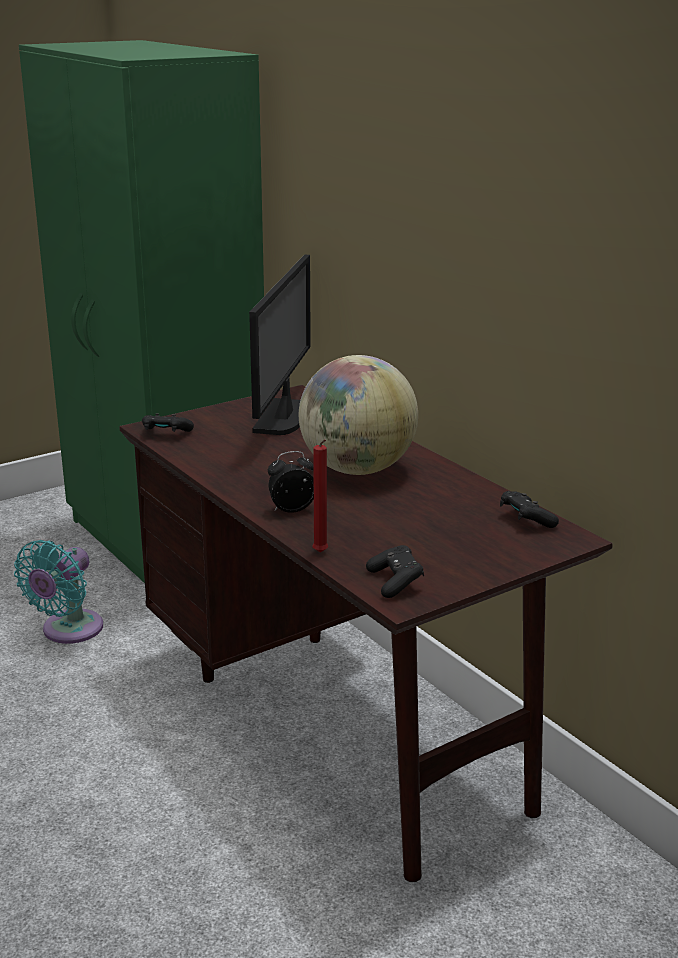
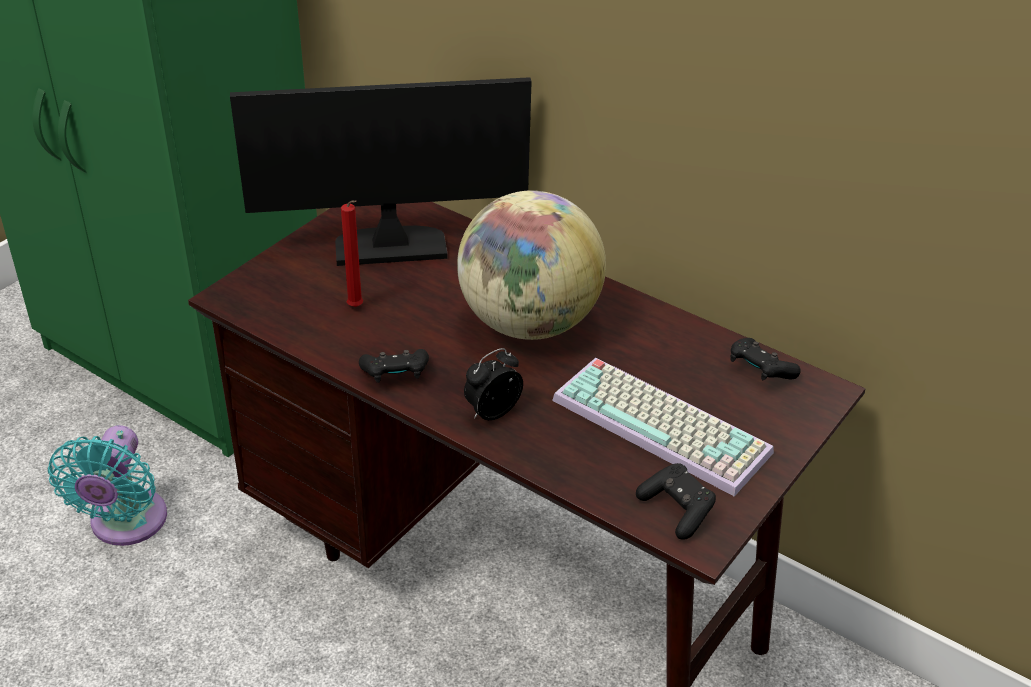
camera: 20 degrees left, 15 degrees up
black game controller [142,413,194,432] -> black game controller moved to [359,349,429,383]
monitor [249,255,311,435] -> monitor turned 90 degrees counterclockwise [230,77,532,266]
red candle [313,439,328,553] -> red candle moved to [341,200,363,307]
none -> keyboard [552,358,774,497]

